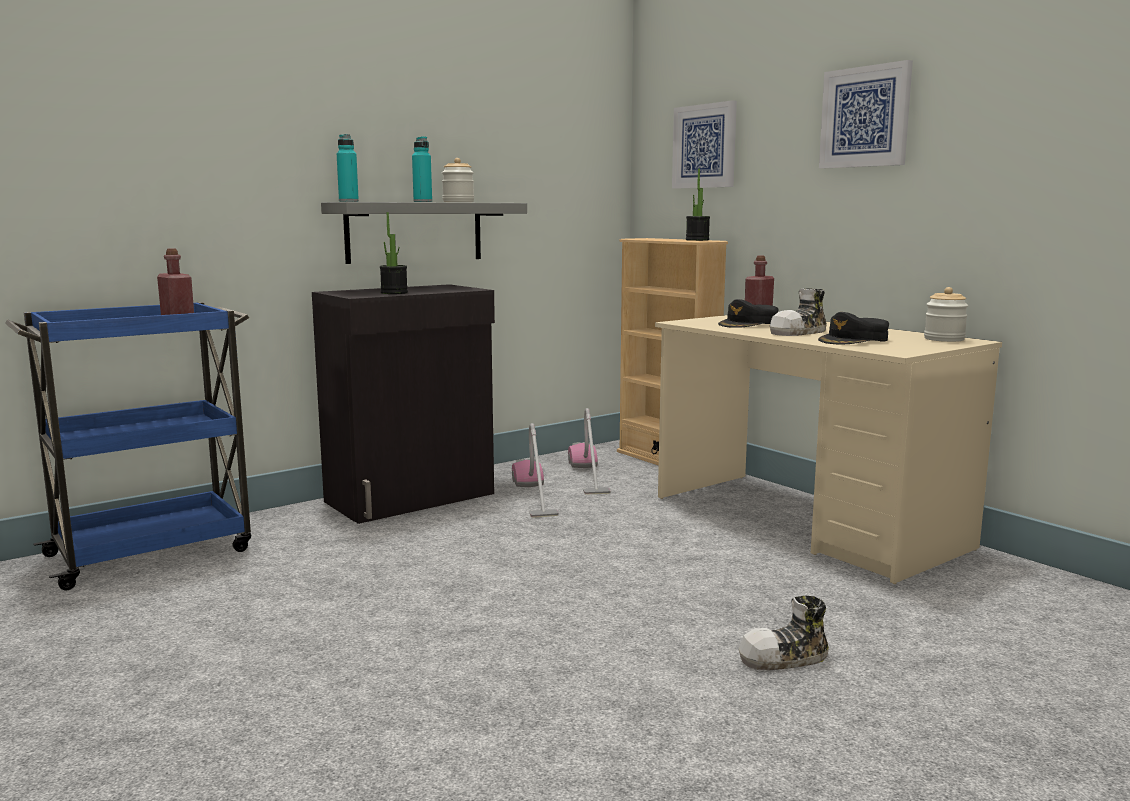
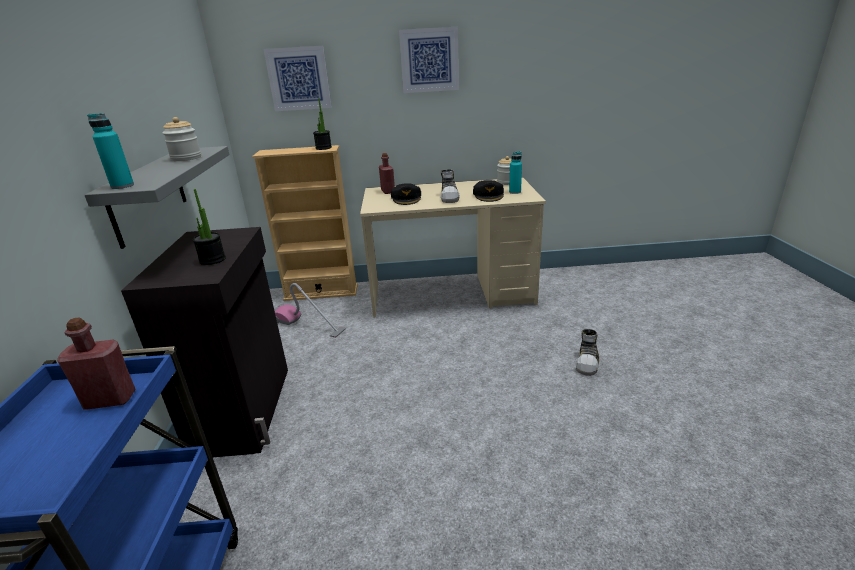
camera: 55 degrees left, 15 degrees up
turquoise bottle [412,136,432,202] -> turquoise bottle moved to [509,151,522,194]
vacuum cleaner [512,423,559,517] -> none

